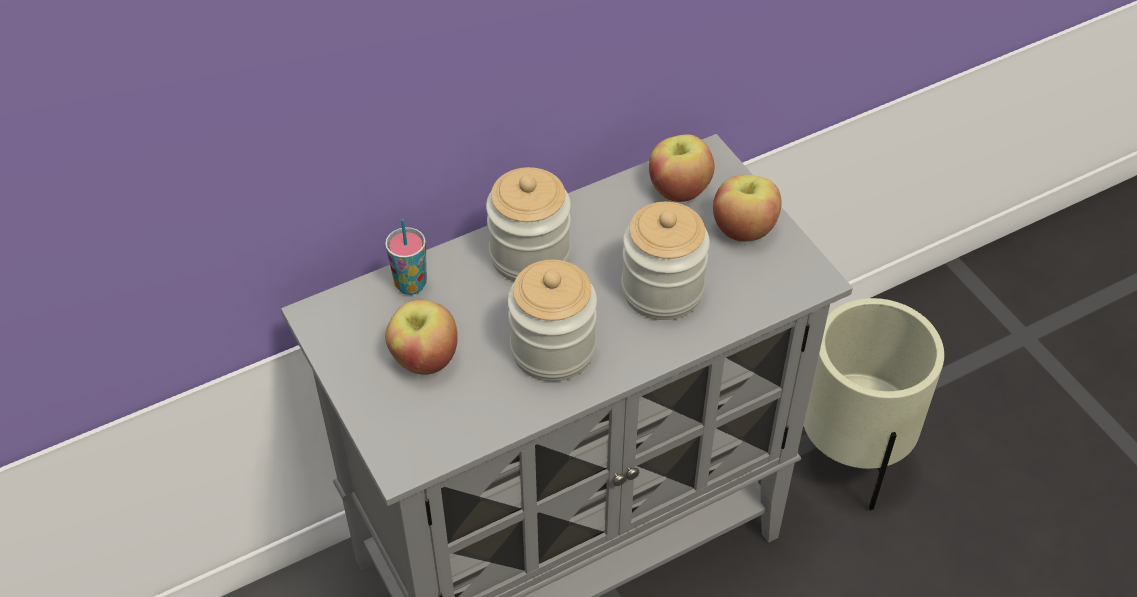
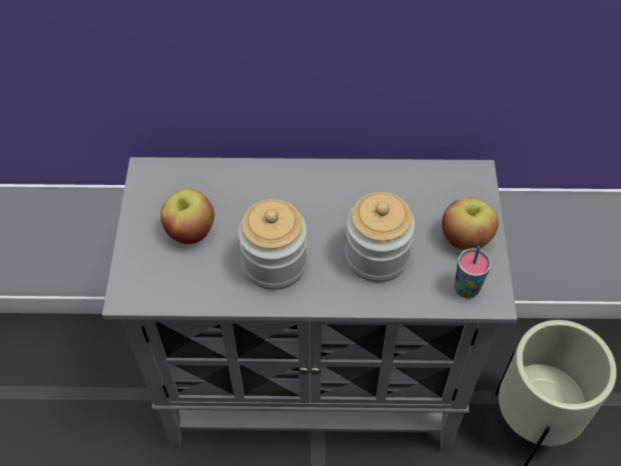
camera: 30 degrees right, 5 degrees up
cup [385,219,427,295] -> cup moved to [454,246,491,298]
jar [486,167,571,282] -> none
apple [649,134,715,202] -> none

